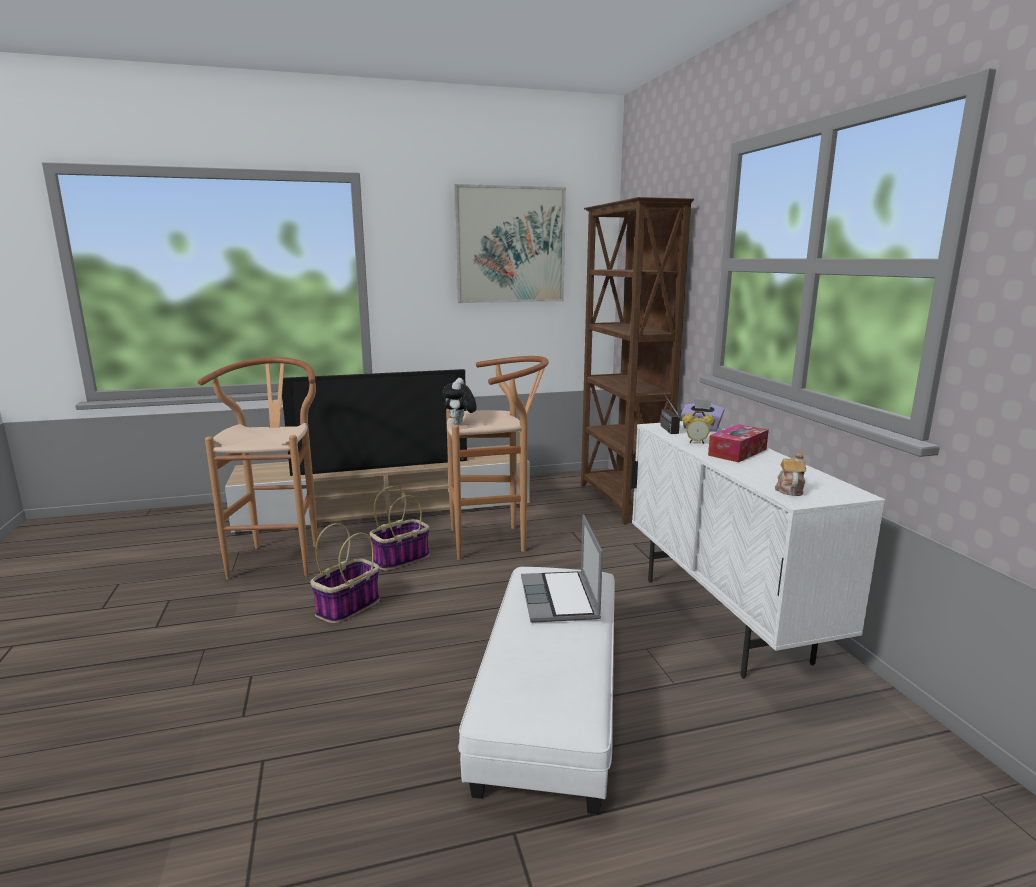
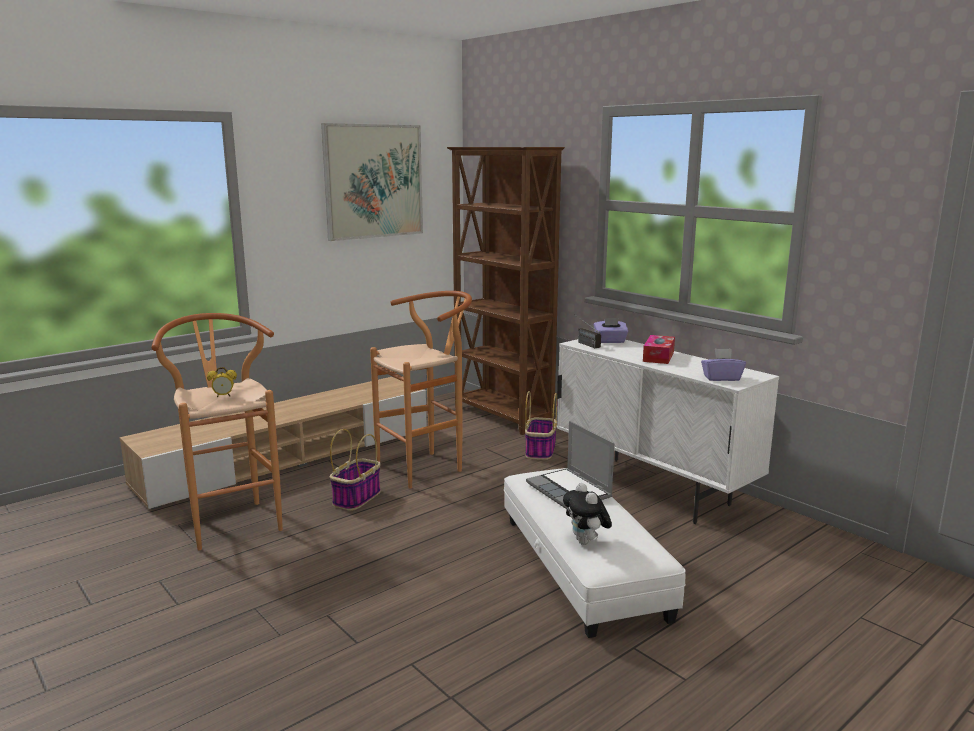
camera: 25 degrees left, 0 degrees up
television [282,369,467,476] -> none
basket [310,523,380,623] -> basket moved to [525,391,557,460]
plush toy [442,378,477,425] -> plush toy moved to [563,483,612,545]
alarm clock [682,411,715,444] -> alarm clock moved to [207,367,237,397]
teapot [775,452,806,496] -> purple tissue box [701,349,746,381]

